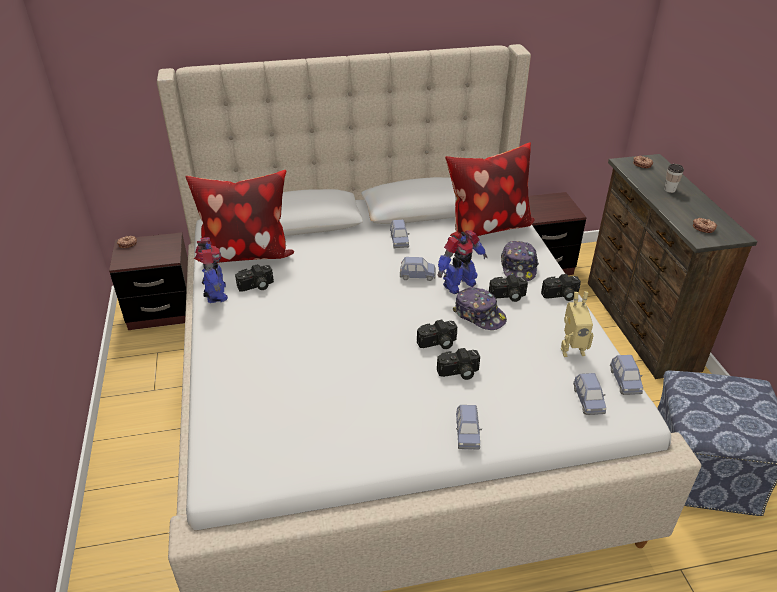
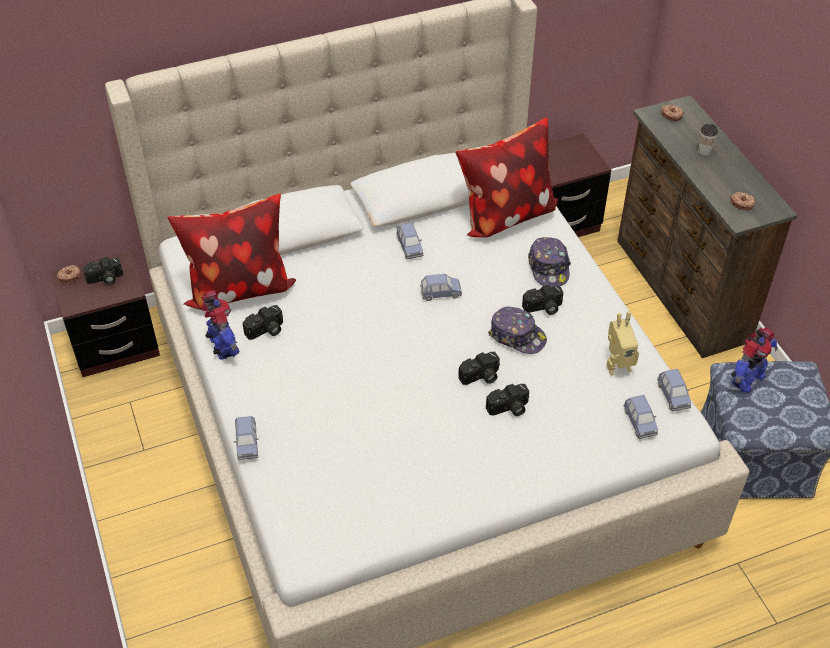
camera: 10 degrees left, 10 degrees up
toy robot [438,230,487,294] -> toy robot moved to [731,327,778,393]
blue toy car [456,405,482,449] -> blue toy car moved to [234,416,258,460]
camera [541,274,581,301] -> camera moved to [83,257,123,285]

